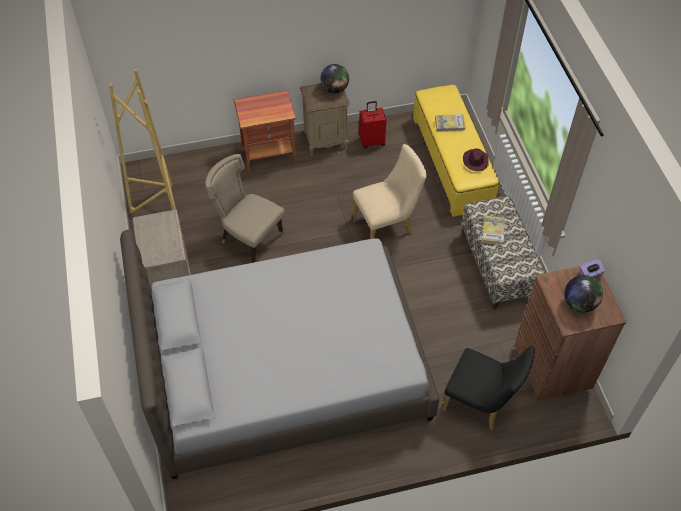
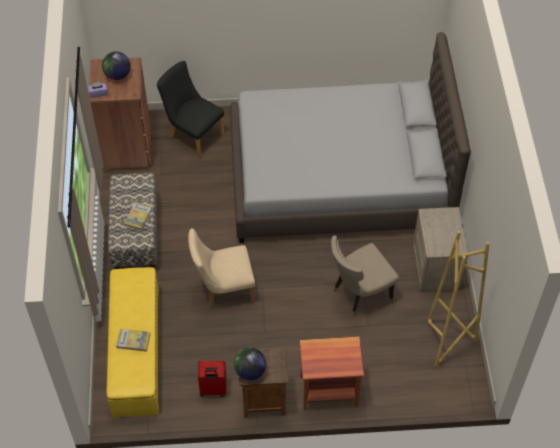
camera: 170 degrees left, 0 degrees up
beige chair [205,154,285,263] -> beige chair turned 105 degrees clockwise [331,236,399,317]
purple hat [463,148,489,171] -> none

